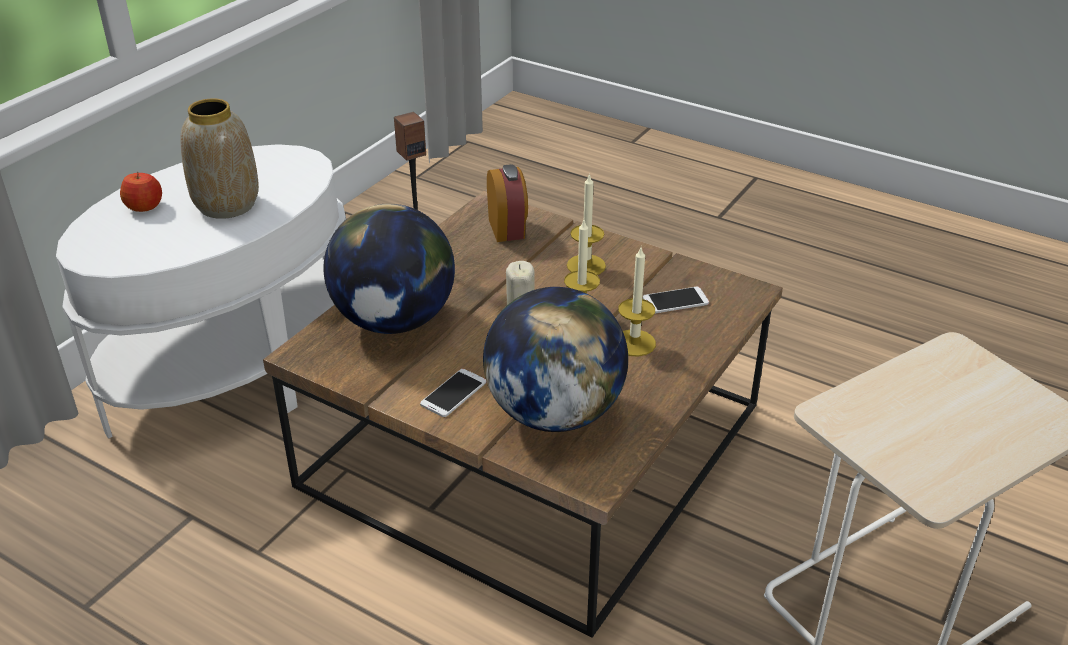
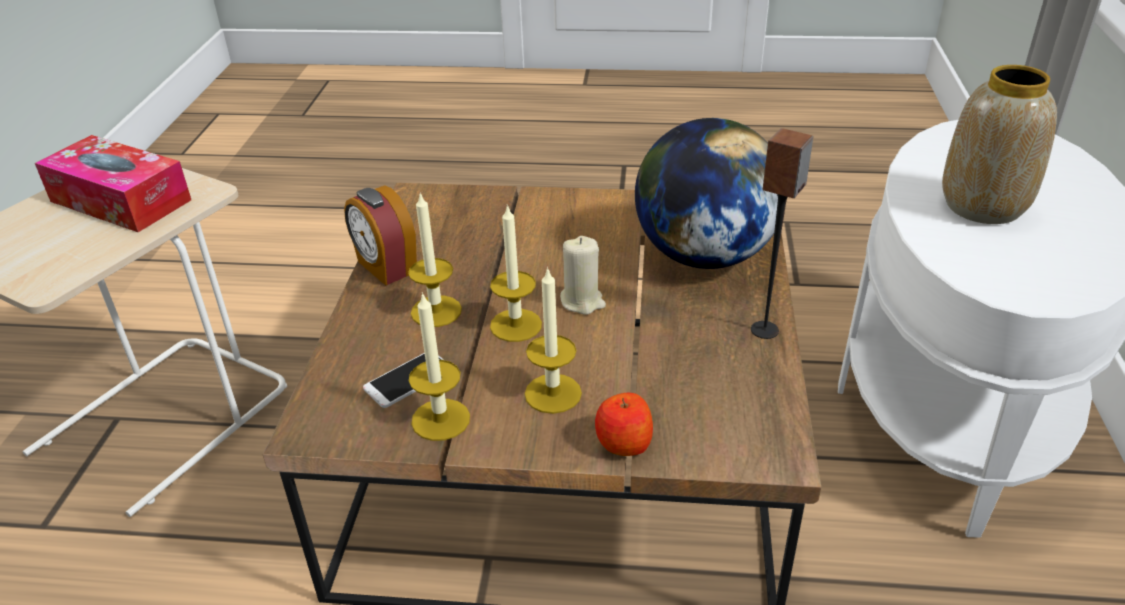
camera: 155 degrees right, 0 degrees up
apple [120,172,162,212] -> apple moved to [595,393,653,456]
phone [420,369,486,417] -> none
globe [483,287,628,432] -> none
alarm clock [487,164,528,242] -> alarm clock moved to [344,185,417,286]
none -> tissue box [35,135,191,232]
none -> candle [409,292,470,441]

